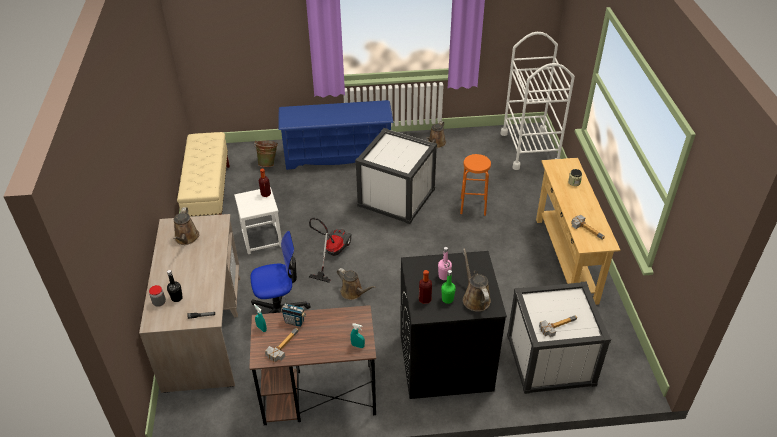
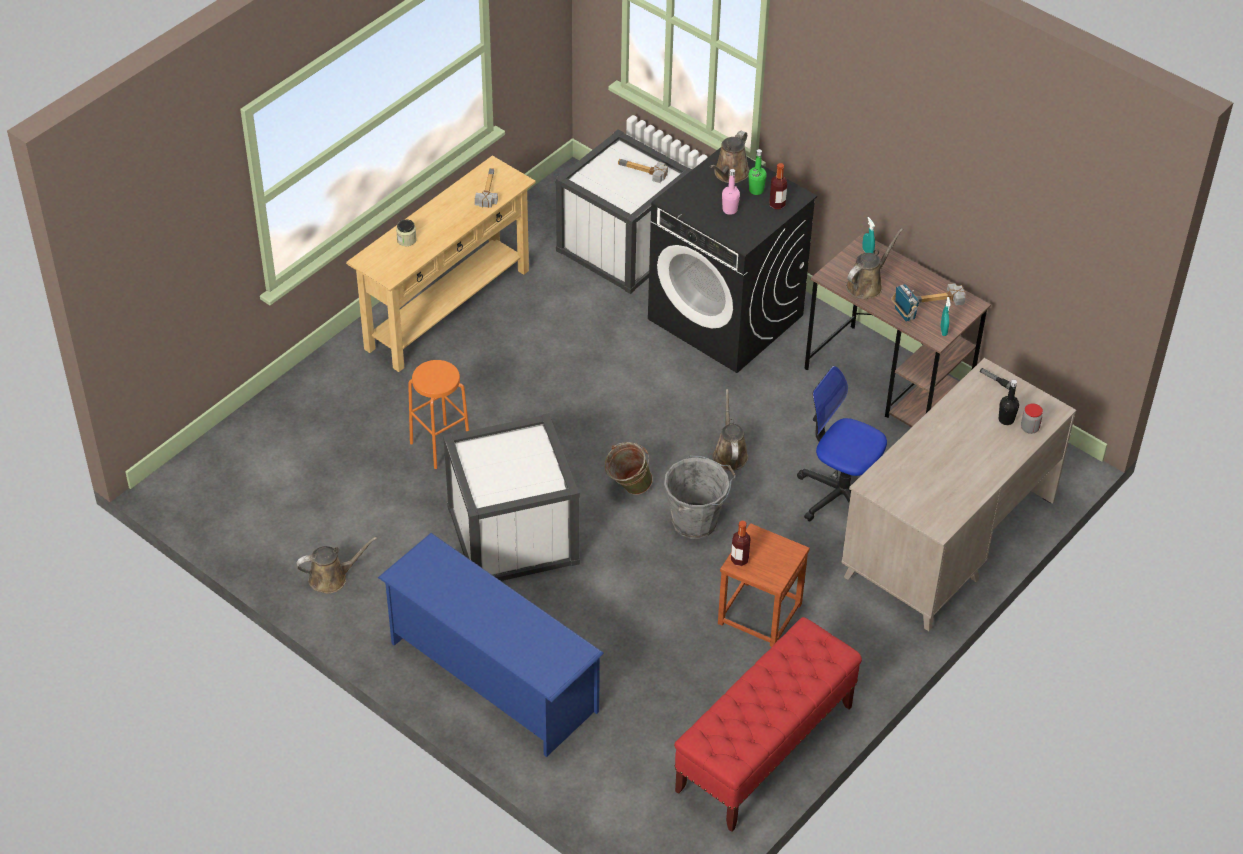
camera: 135 degrees left, 5 degrees up
brown watering can [173,207,200,245] -> brown watering can moved to [846,228,903,299]
beige bench [177,132,230,217] -> red bench [674,617,862,832]
white stool [234,187,282,254] -> brown stool [718,523,810,647]
green bucket [254,140,278,167] -> green bucket moved to [605,442,653,495]
vacuum cleaner [309,218,352,283] -> grey bucket [664,455,736,539]
white cart [500,32,575,170] -> none

